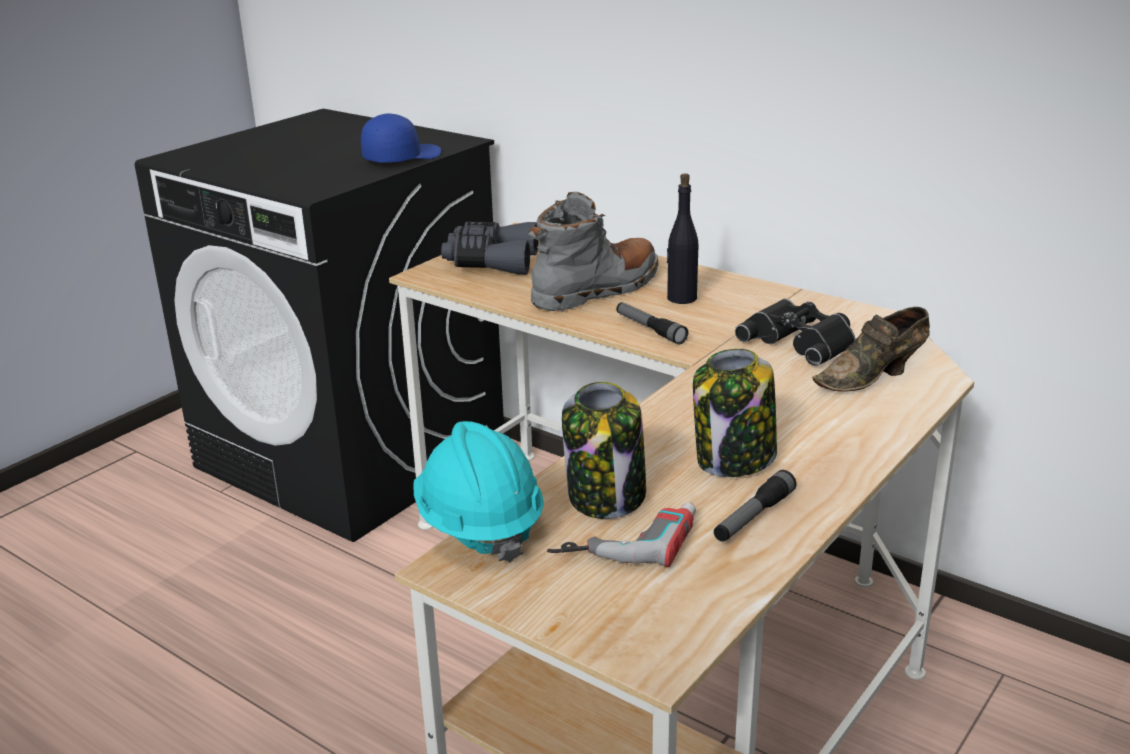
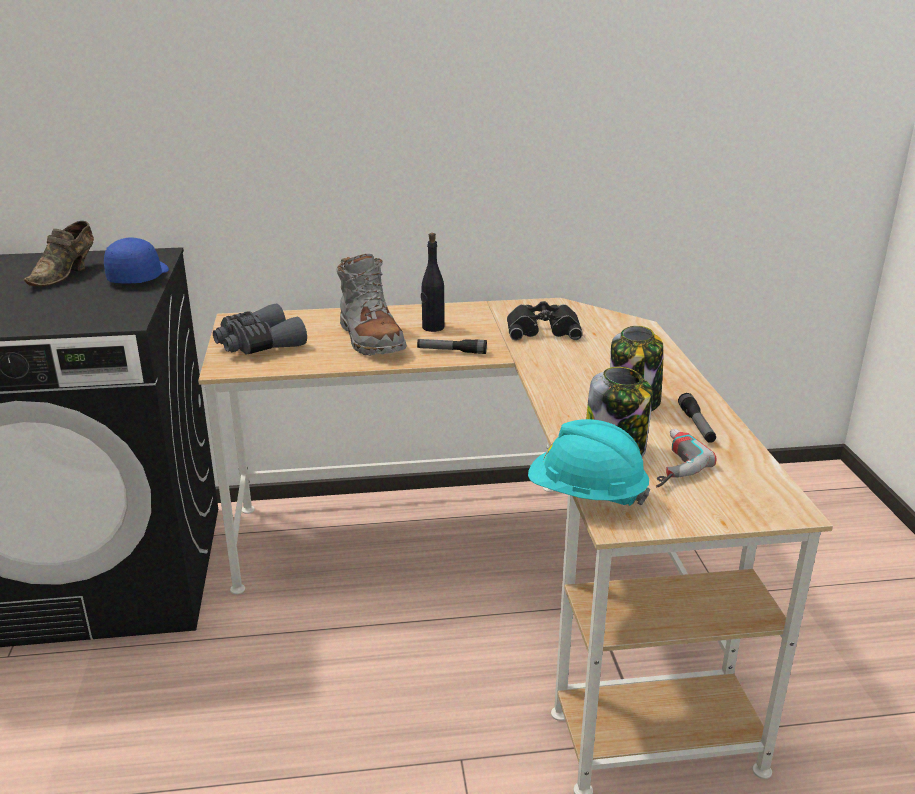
camera: 45 degrees left, 0 degrees up
grey boot [528,192,659,312] -> grey boot turned 150 degrees clockwise [336,254,407,356]
brown shoe [812,307,930,392] -> brown shoe moved to [24,221,94,286]

